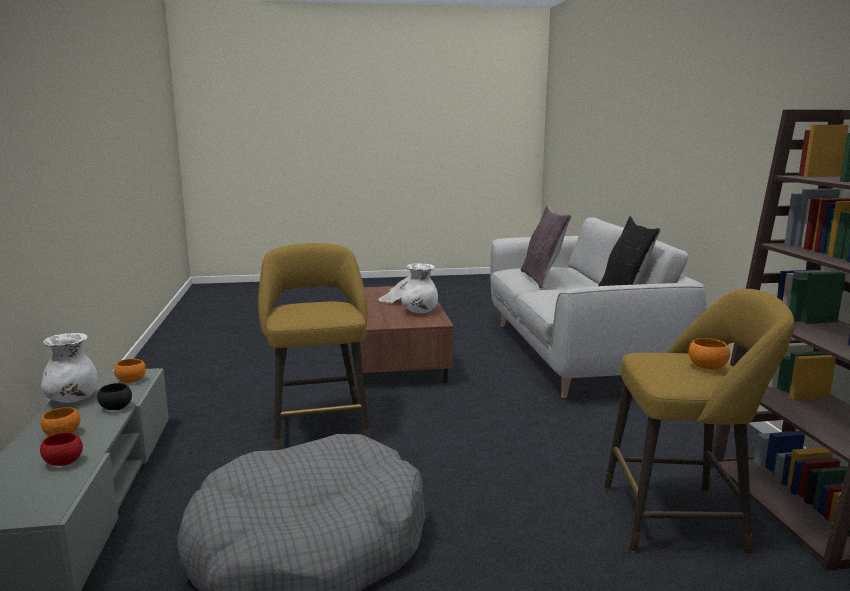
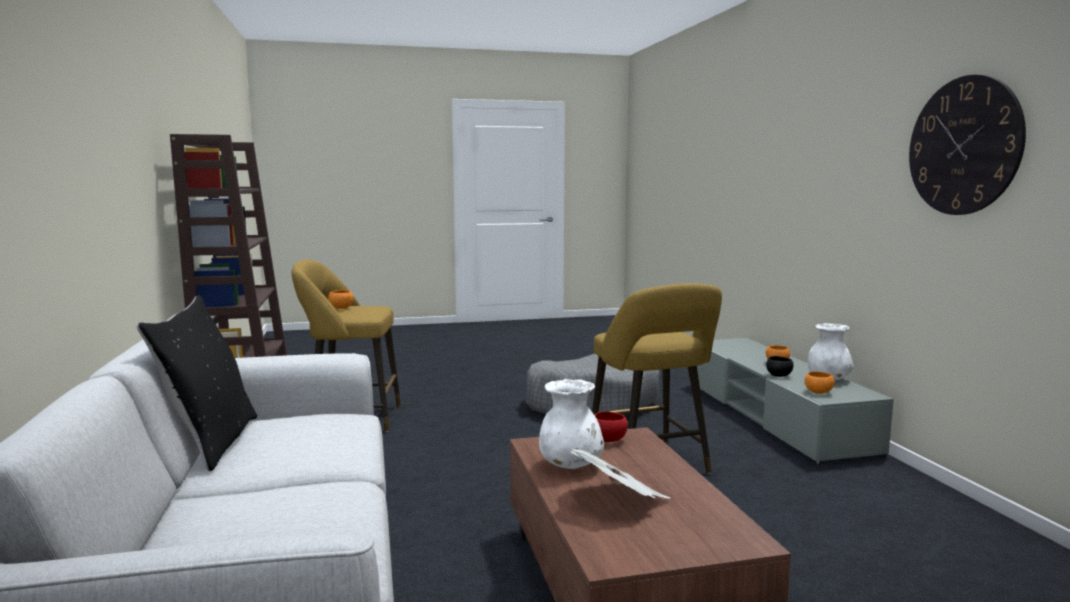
camera: 175 degrees right, 5 degrees down
red bowl [40,432,83,466] -> red bowl moved to [595,411,628,442]
grey pillow [521,205,571,288] -> none
none -> wall clock [909,75,1026,215]

